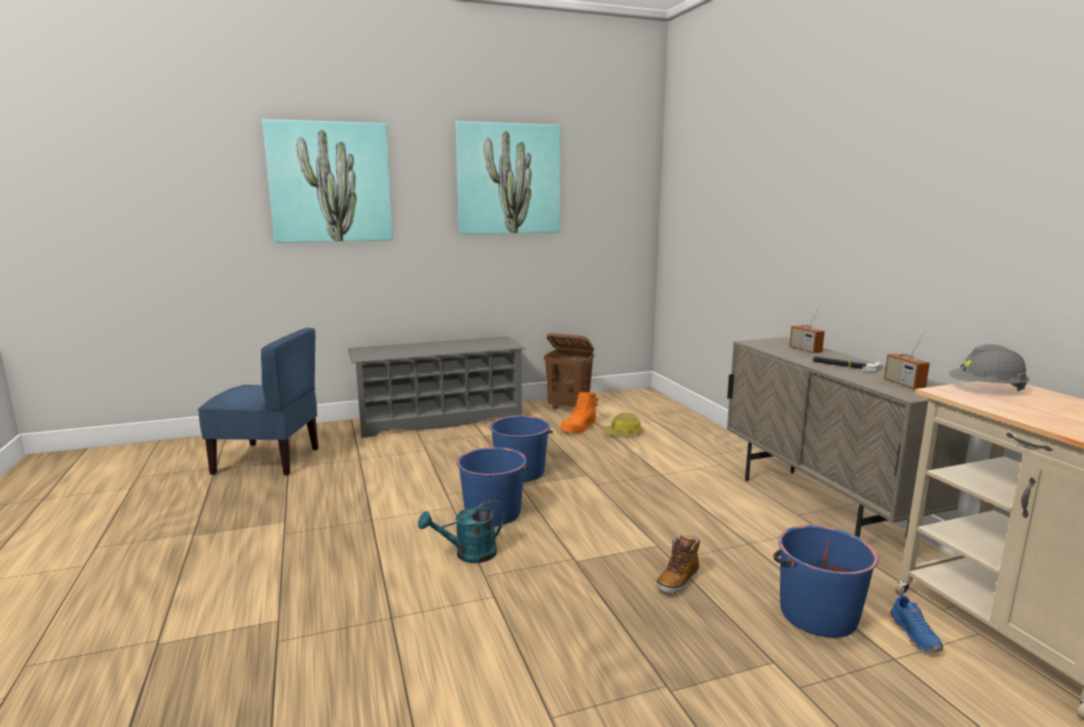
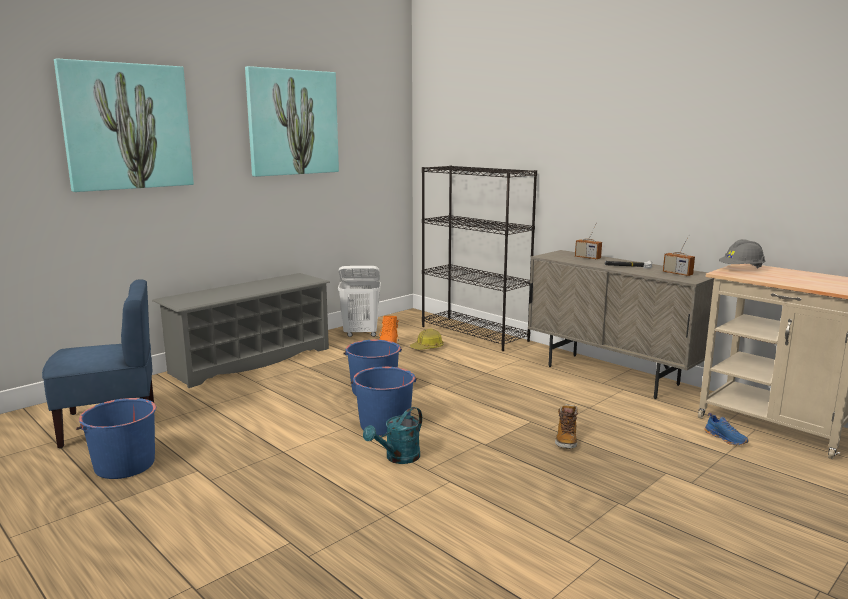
camera: 25 degrees left, 0 degrees up
brown laundry basket [544,333,594,410] -> white laundry basket [338,266,381,337]
blue bucket [773,525,878,638] -> blue bucket moved to [76,398,156,479]
none -> black bookcase [422,165,537,351]

